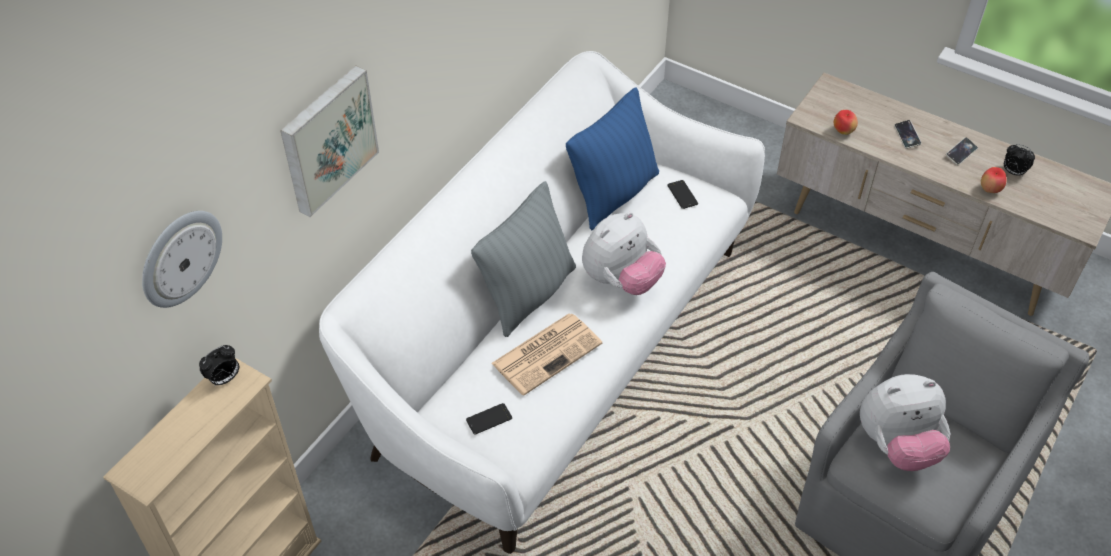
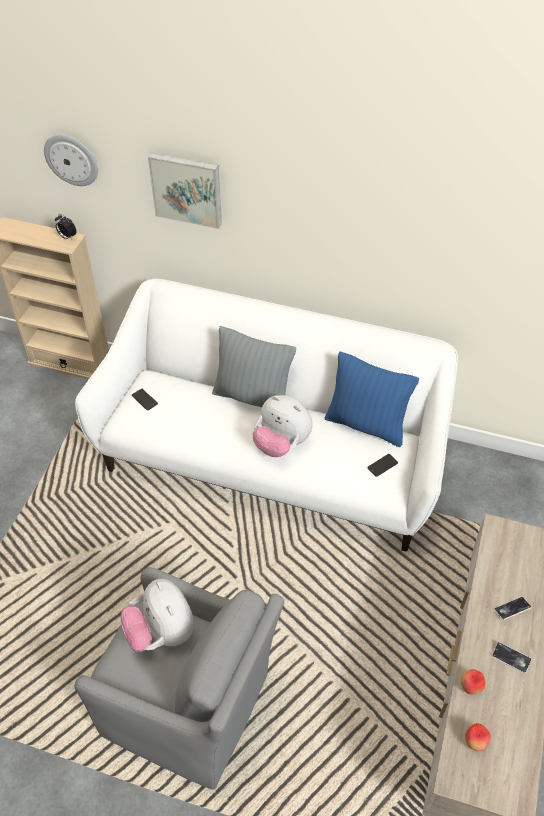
camera: 75 degrees right, 0 degrees up
newspaper [491,314,602,396] -> none
apple [834,110,858,135] -> apple moved to [465,723,491,752]
alarm clock [1004,144,1035,177] -> none

